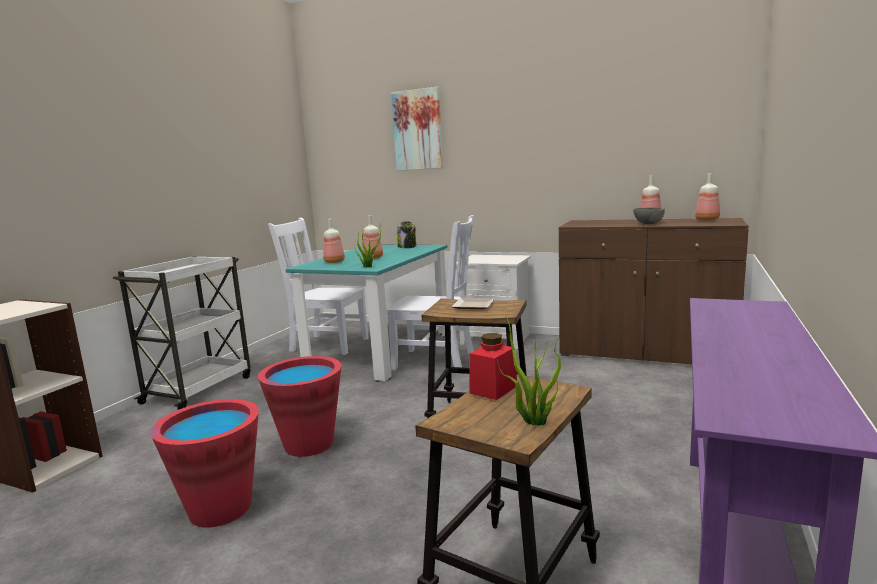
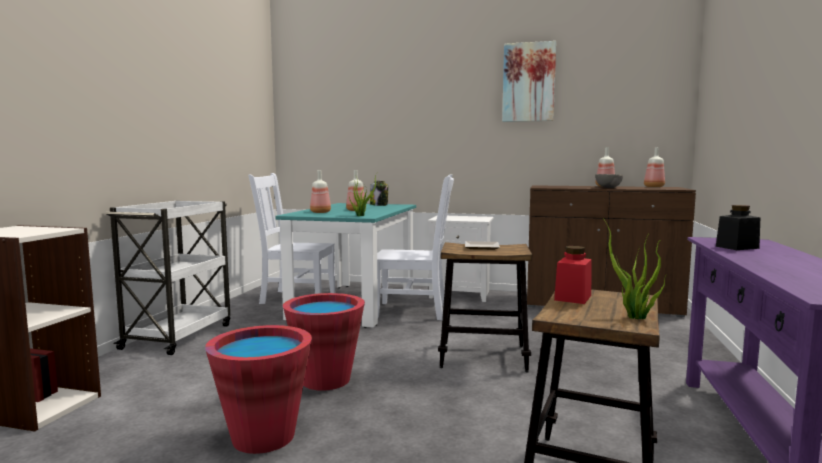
camera: 10 degrees left, 5 degrees down
picture [391,87,443,171] -> picture moved to [502,41,556,122]
none -> black jar [716,205,760,250]

